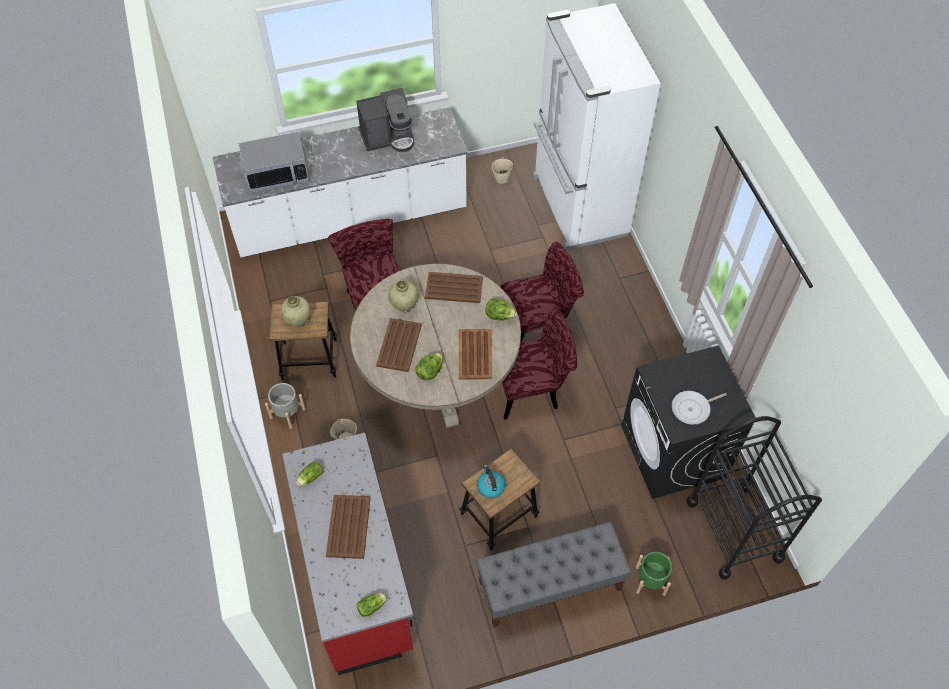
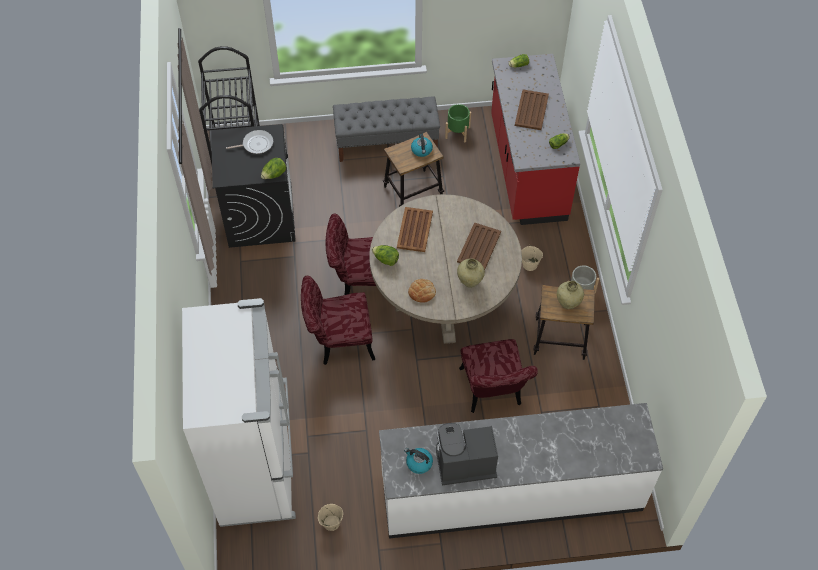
camera: 170 degrees left, 0 degrees up
microwave [239,132,309,193] -> none
lettuce [415,353,443,381] -> lettuce moved to [261,158,286,179]
brown tray [425,272,483,303] -> bread [408,279,436,303]
green planter [636,552,672,596] -> green planter moved to [445,104,471,143]
none -> kettle [404,448,433,474]

